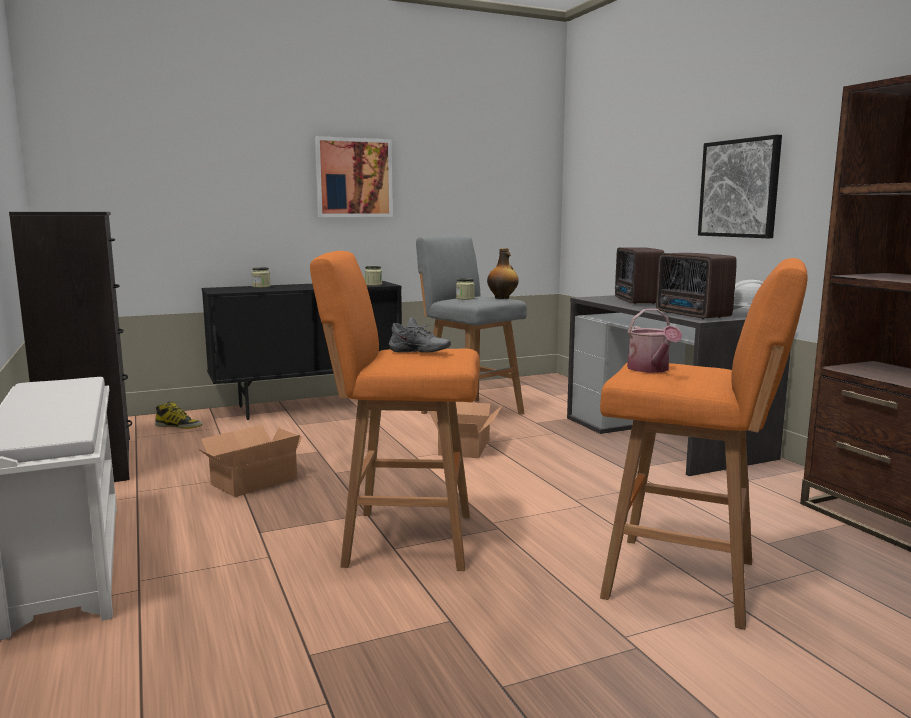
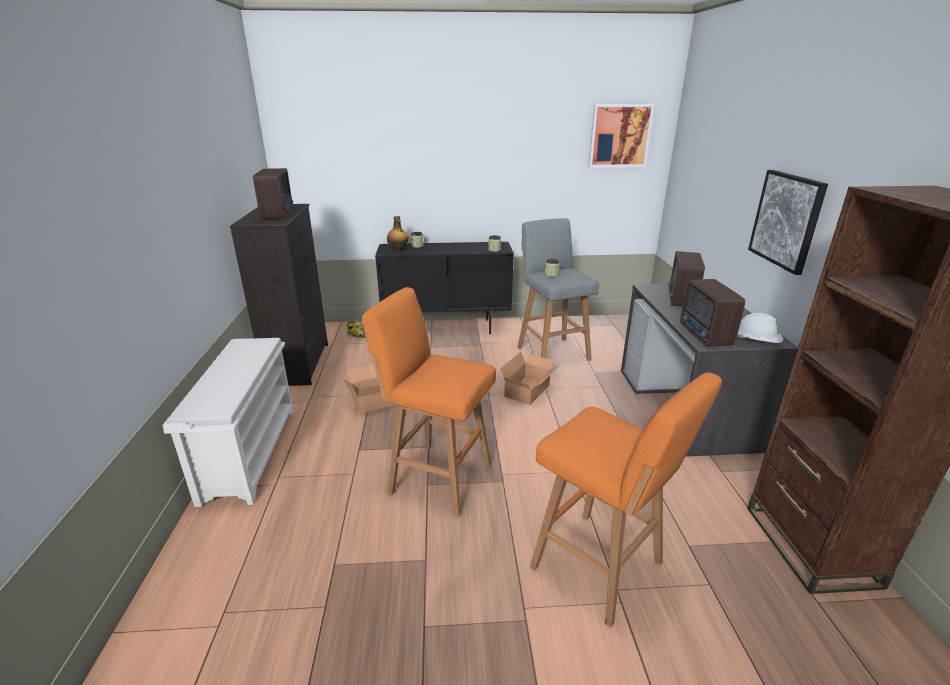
camera: 20 degrees right, 15 degrees up
picture [315,136,393,217] -> picture moved to [588,104,654,168]
grey shoe [389,317,451,352] -> none
bottle [487,248,519,299] -> bottle moved to [387,216,409,252]
watering can [627,309,682,373] -> none
none -> radio [253,168,293,219]

